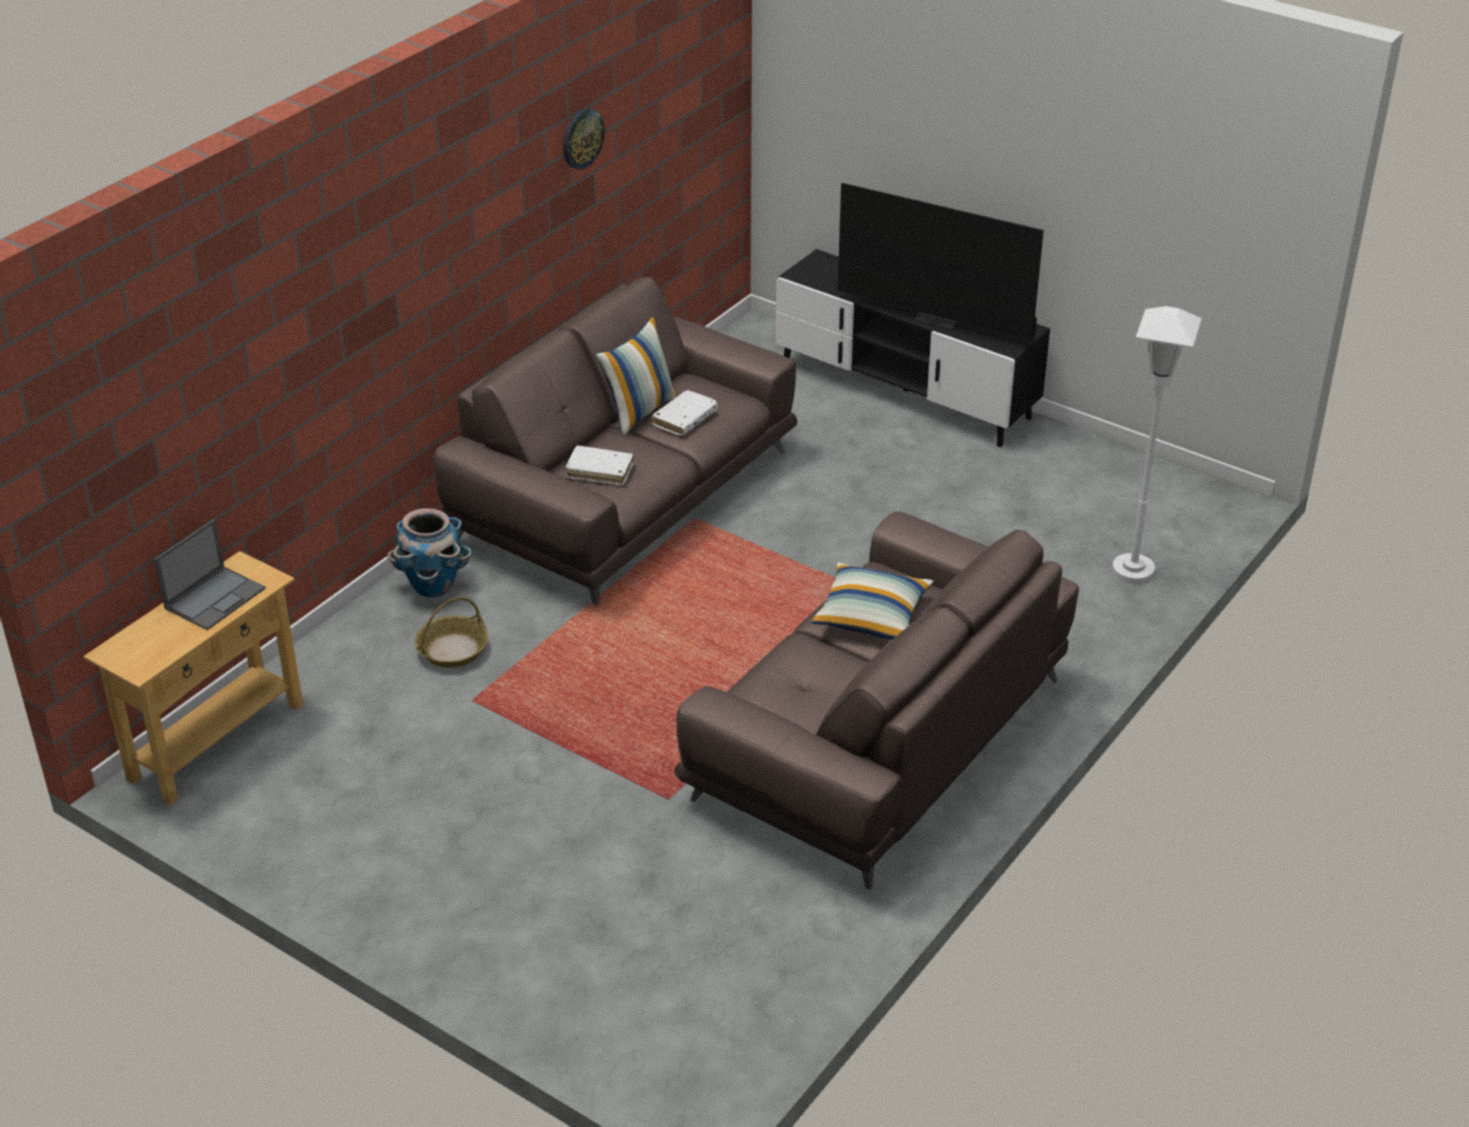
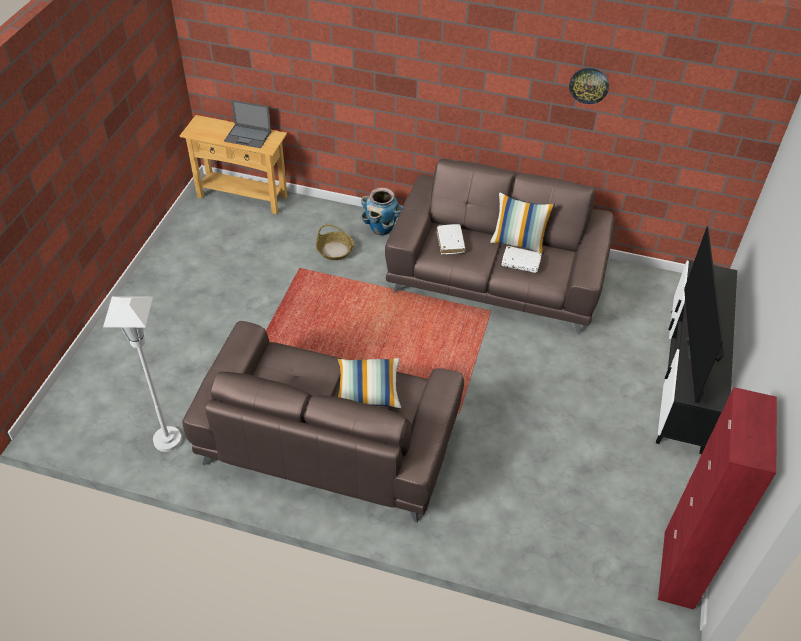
camera: 70 degrees right, 10 degrees up
white floor lamp [1112,306,1202,584] -> white floor lamp moved to [103,296,182,452]
none -> red cabinet [658,387,777,610]

